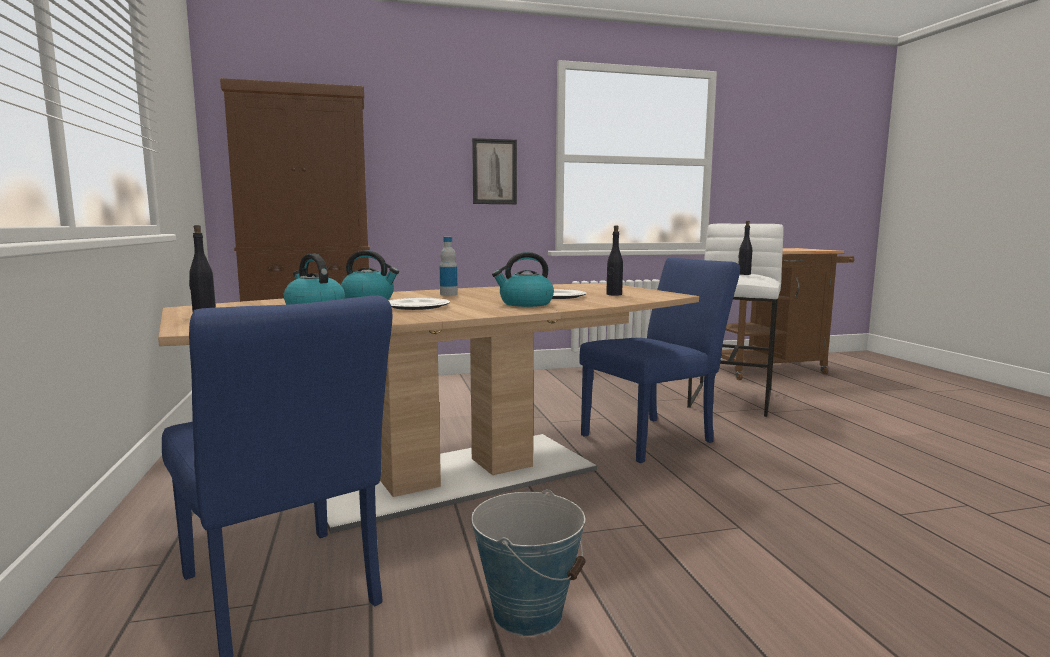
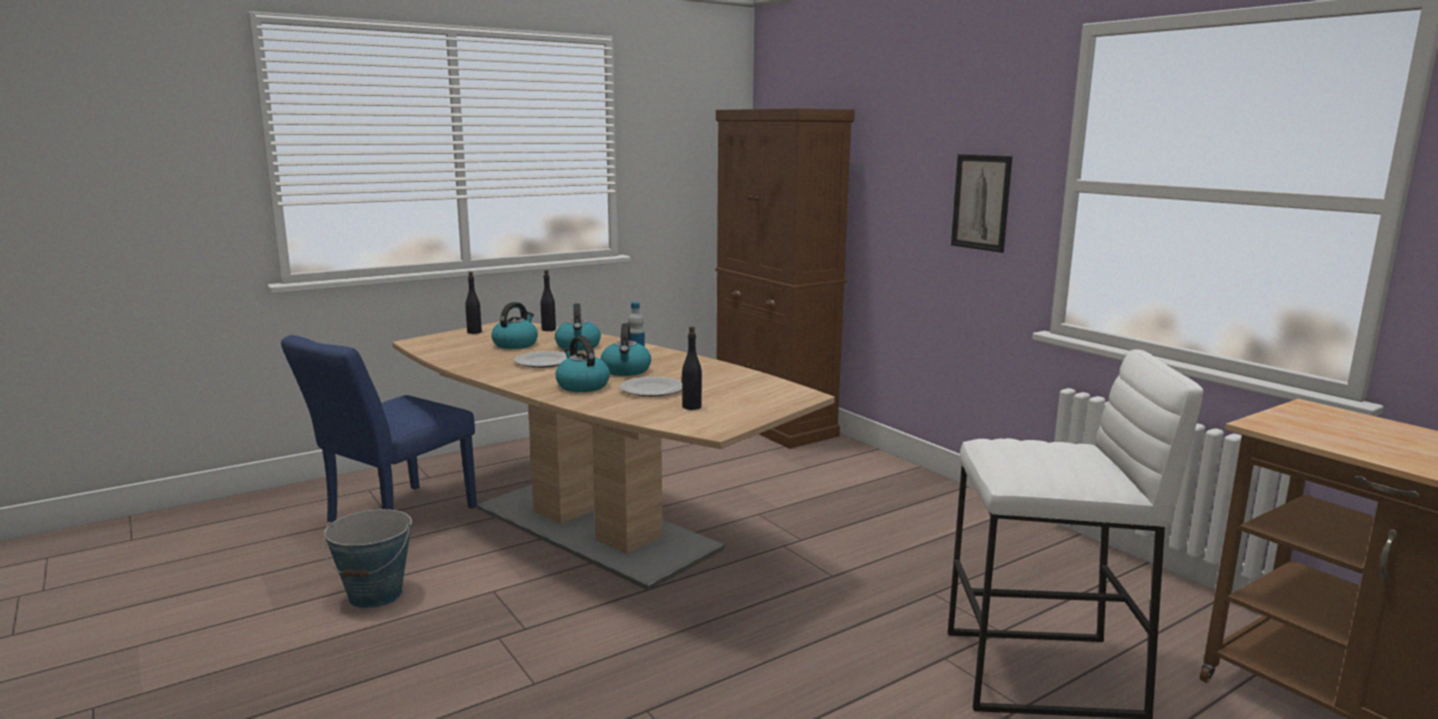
camera: 70 degrees right, 5 degrees up
blue chair [579,258,740,463] -> none
black bottle [739,221,752,275] -> black bottle moved to [541,270,556,331]
none -> kettle [601,323,651,376]

